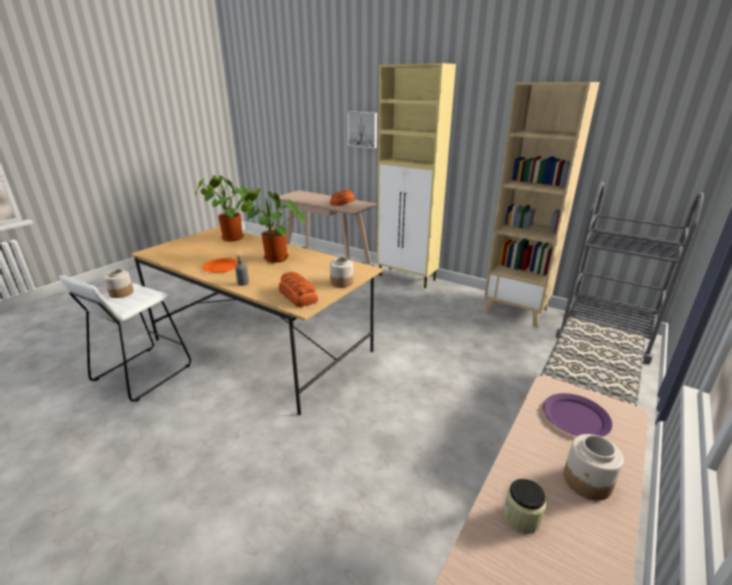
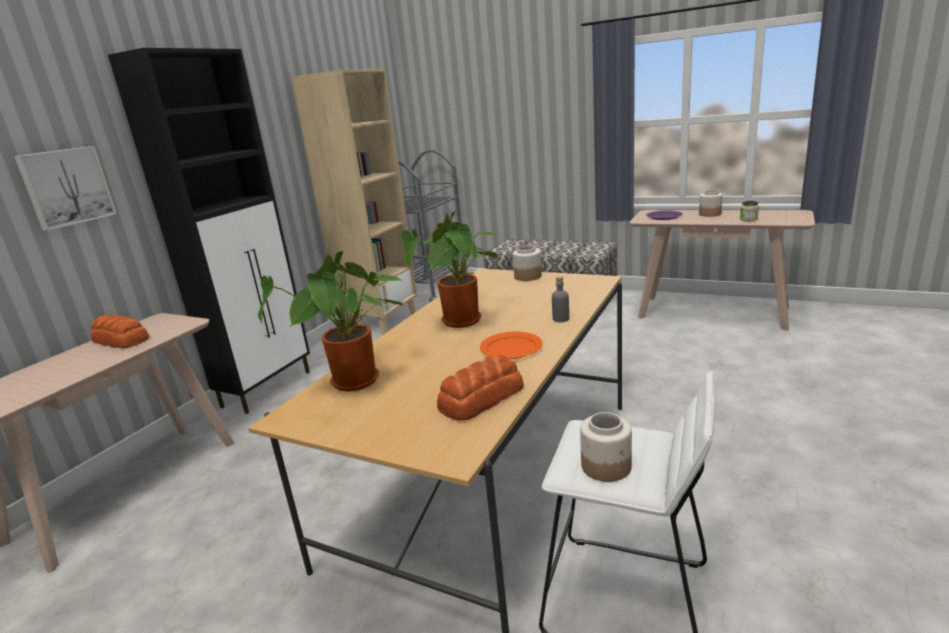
camera: 95 degrees left, 5 degrees down
bread [279,272,318,307] -> bread moved to [437,354,524,420]
beige cabinet [377,63,456,288] -> black cabinet [108,48,310,414]

